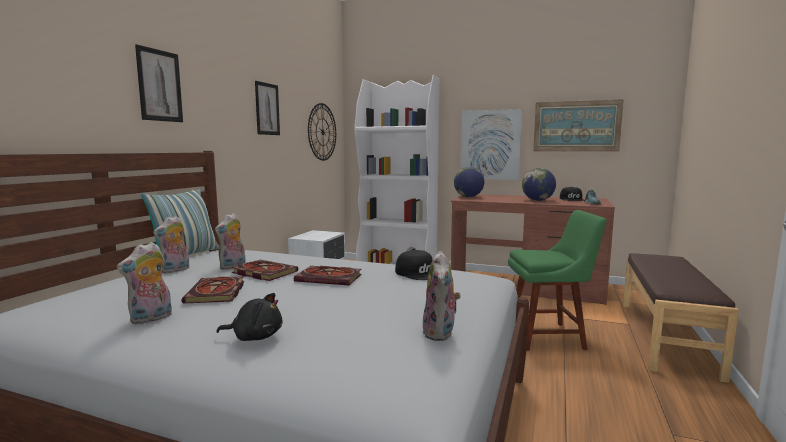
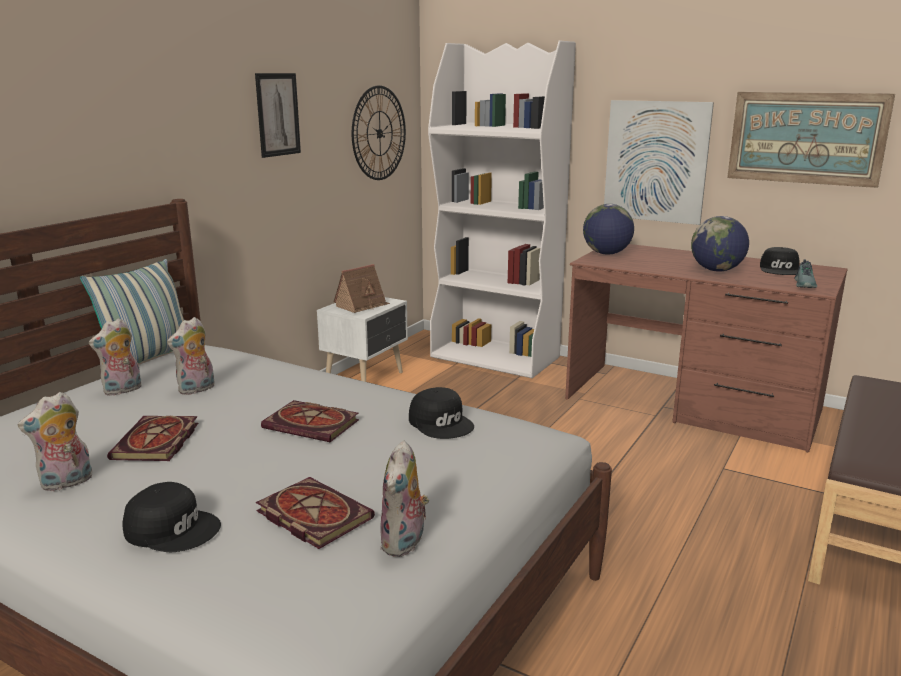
camera: 10 degrees right, 10 degrees up
picture [135,44,183,122] -> none
black plush toy [217,293,283,341] -> black cap [123,482,221,552]
book [231,260,298,281] -> book moved to [256,477,375,549]
green chair [508,210,606,351] -> none
none -> toy house [334,264,390,313]

